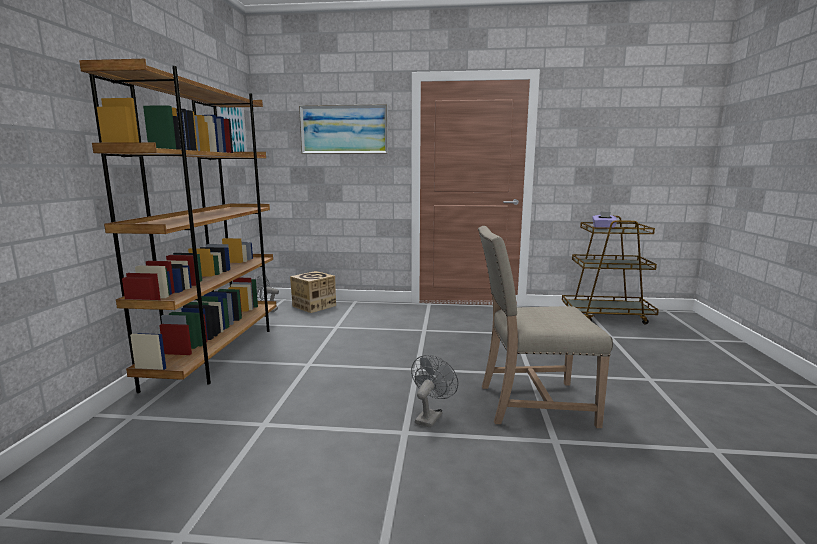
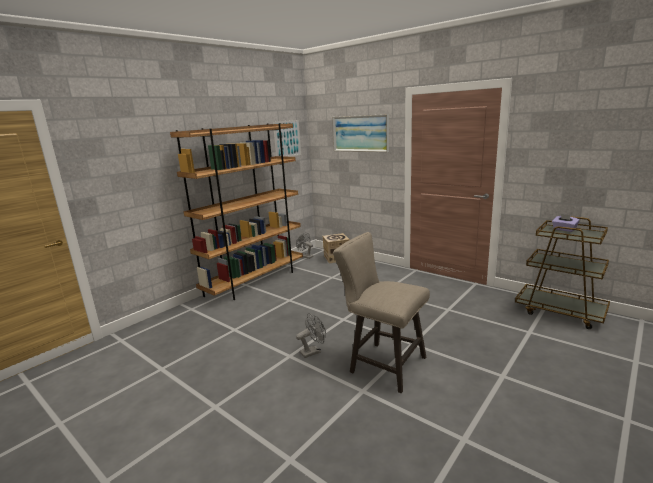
camera: 35 degrees right, 5 degrees up
beige chair [478,226,613,428] -> beige stool [333,232,430,393]

